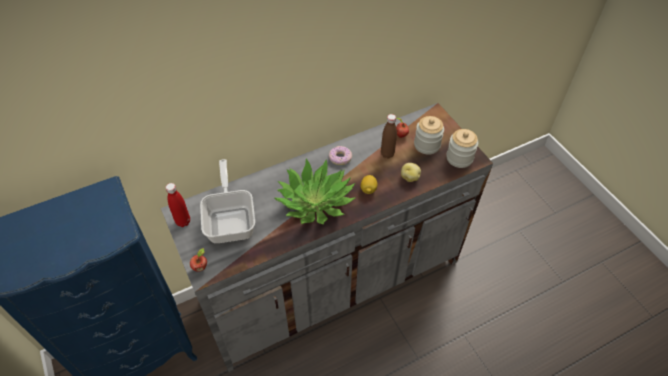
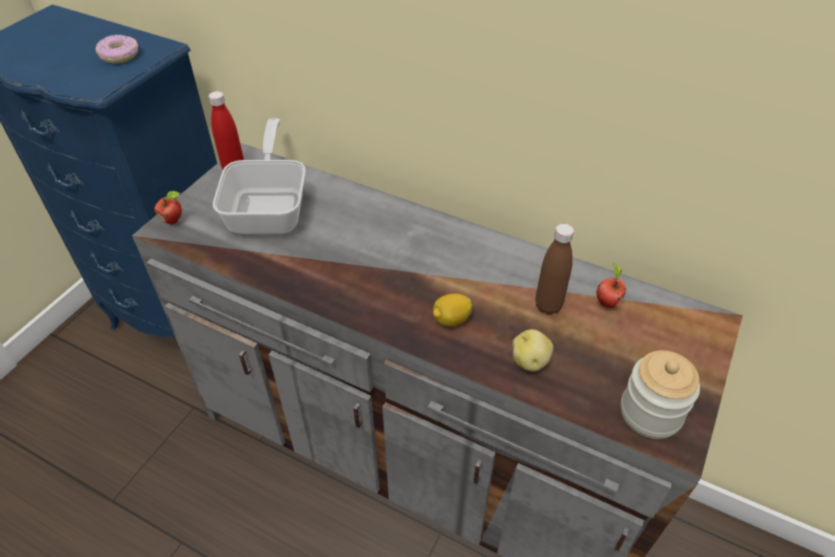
camera: 55 degrees right, 5 degrees down
frying pan [200,159,255,243] -> frying pan turned 45 degrees counterclockwise [213,118,306,234]
potted plant [275,159,355,224] -> none
donut [329,146,352,165] -> donut moved to [96,35,138,63]
jar [414,116,444,155] -> none

